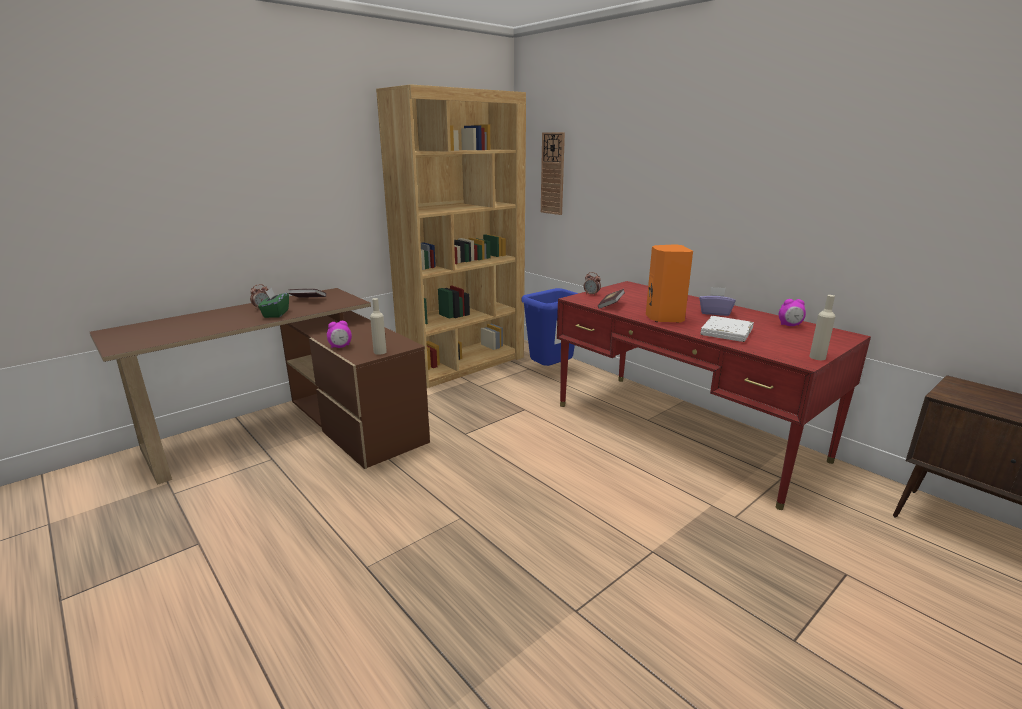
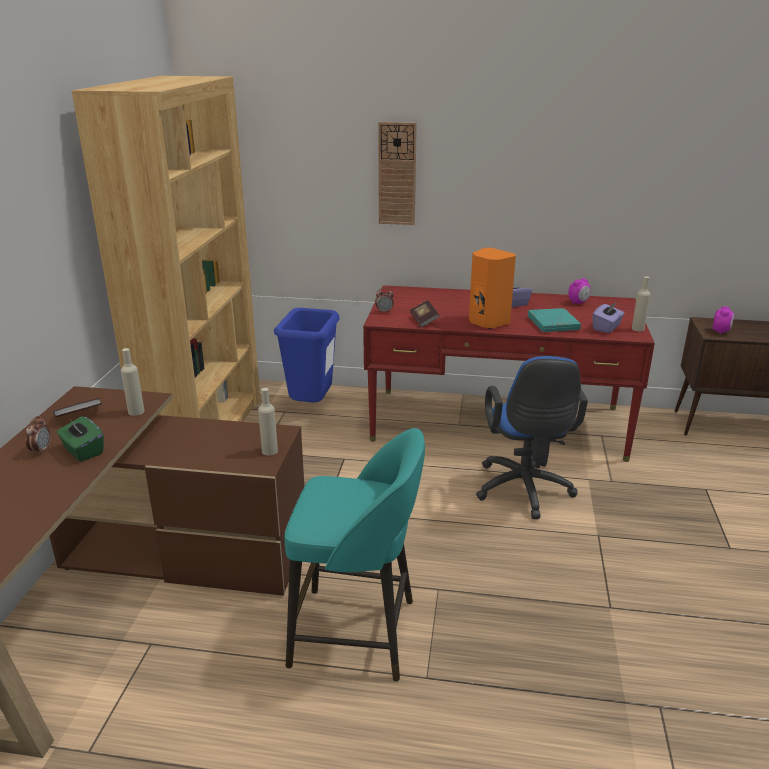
camera: 40 degrees left, 5 degrees up
alarm clock [327,321,352,348] -> alarm clock moved to [713,306,734,334]
wall clock [541,132,565,215] -> wall clock moved to [378,122,417,225]
white book [701,316,754,342] -> turquoise book [528,308,581,332]
none -> beige bottle [121,348,145,416]
none -> turquoise stool [285,428,425,681]
none -> blue office chair [476,356,588,519]
none -> purple tissue box [592,302,624,333]

